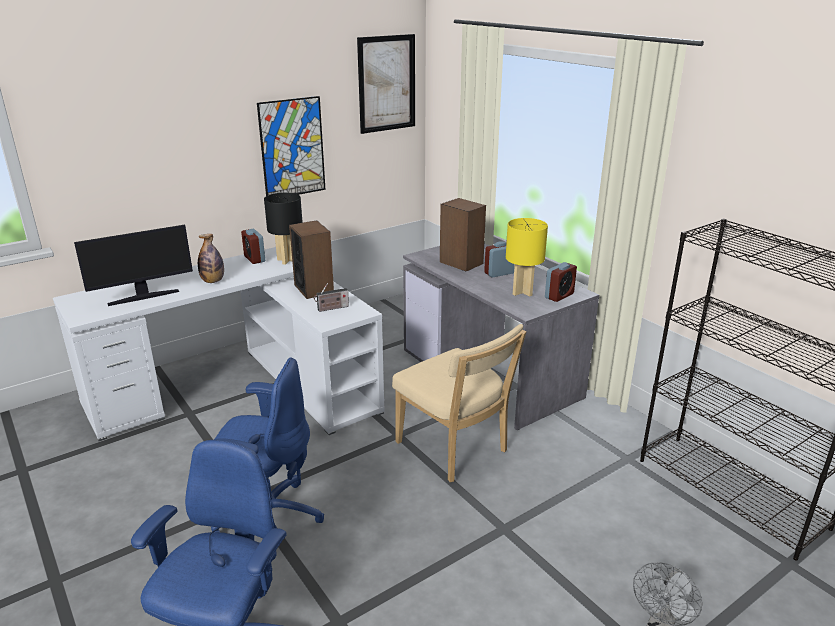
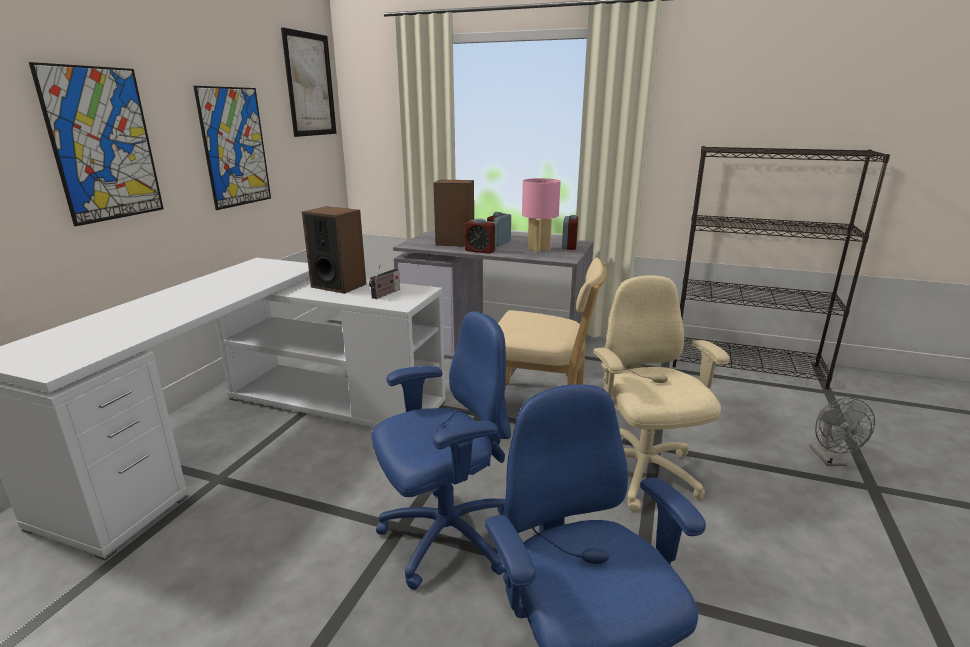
camera: 35 degrees left, 5 degrees down
monitor [74,225,193,306] -> none
bottle [198,234,224,283] -> none
alarm clock [241,229,265,264] -> alarm clock moved to [464,218,497,254]
black table lamp [264,193,303,265] -> none
yellow table lamp [506,218,548,297] -> pink table lamp [522,178,561,252]
none -> picture [29,62,164,226]
none -> beige office chair [593,275,730,512]

